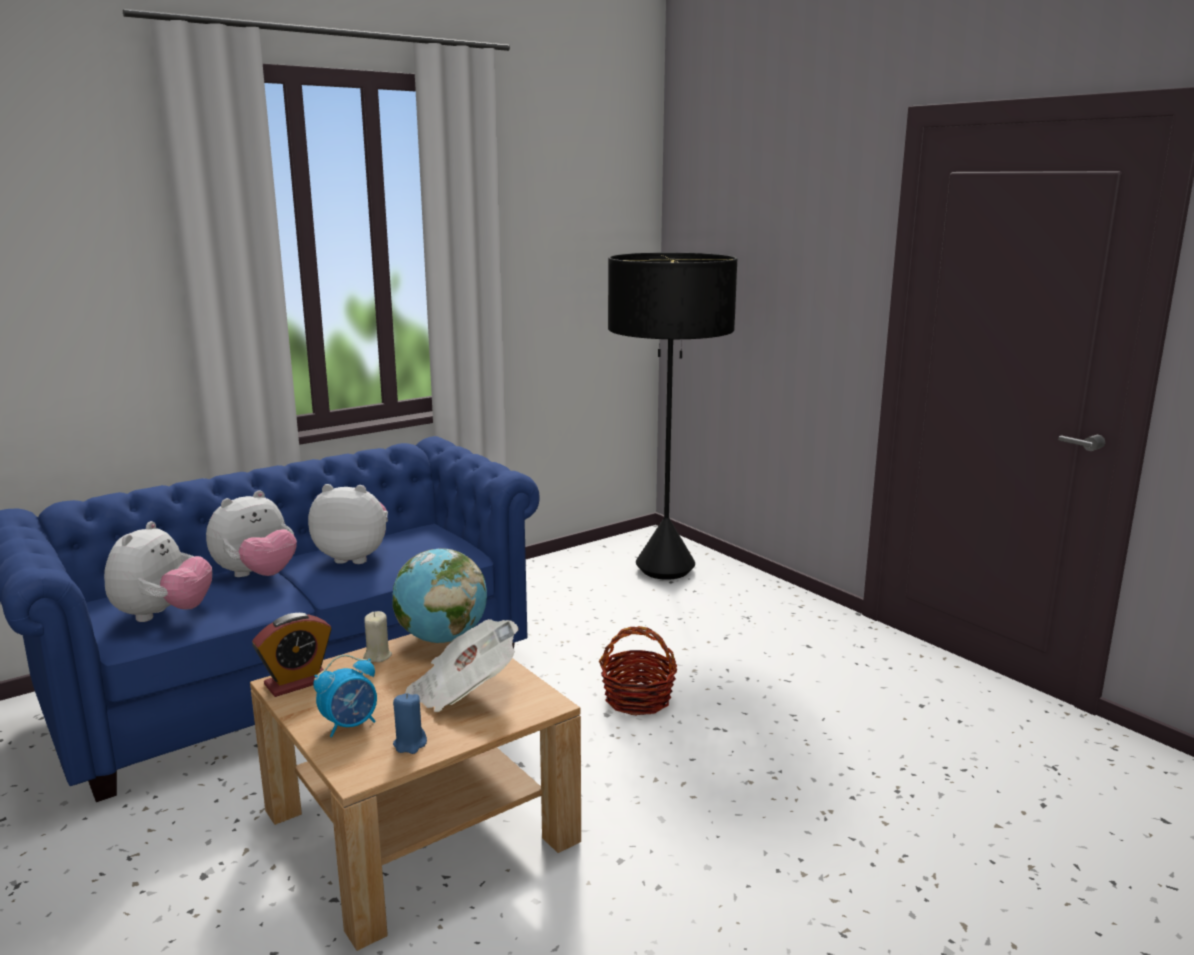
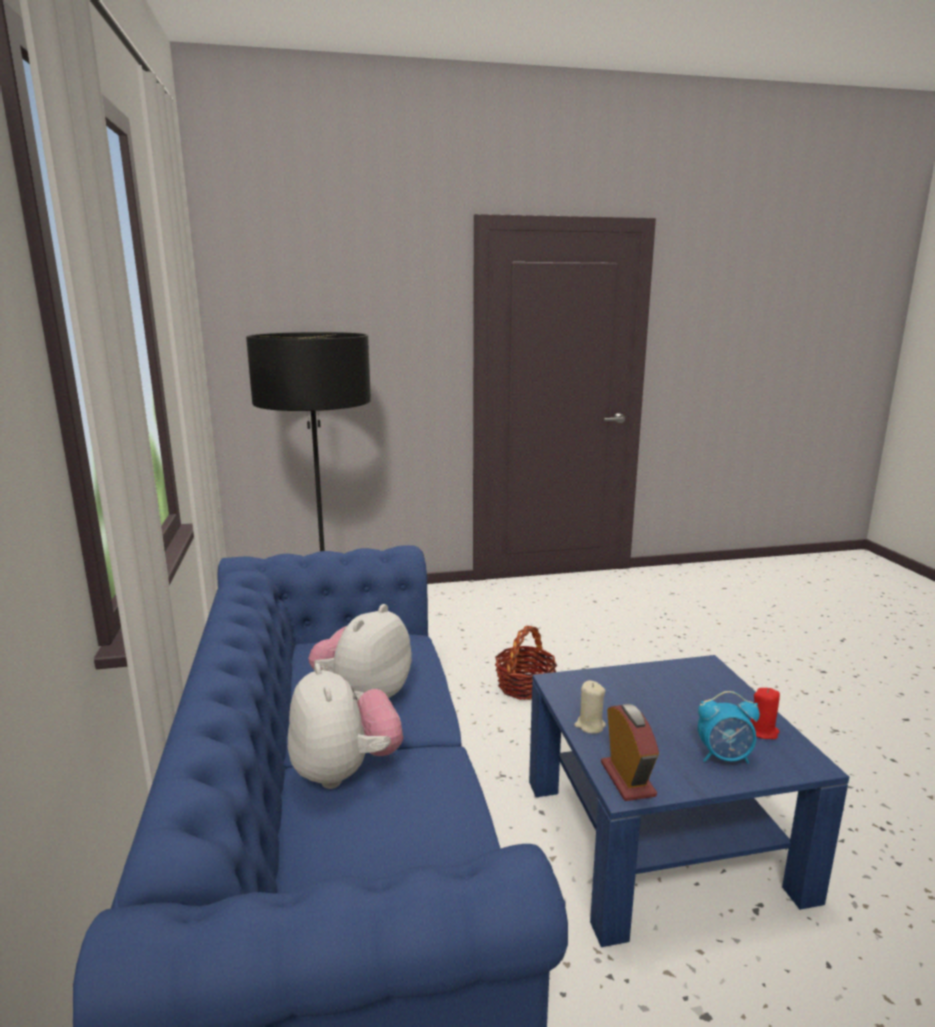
camera: 65 degrees left, 0 degrees up
plush toy [104,521,212,622] -> none
brown coffee table [250,634,581,951] -> blue coffee table [529,655,849,947]
alarm clock [313,655,377,737] -> alarm clock turned 105 degrees clockwise [698,691,760,764]
globe [393,548,487,643] -> none
blue candle [393,693,427,754] -> red candle [750,688,780,739]
newspaper [405,619,519,712] -> none

